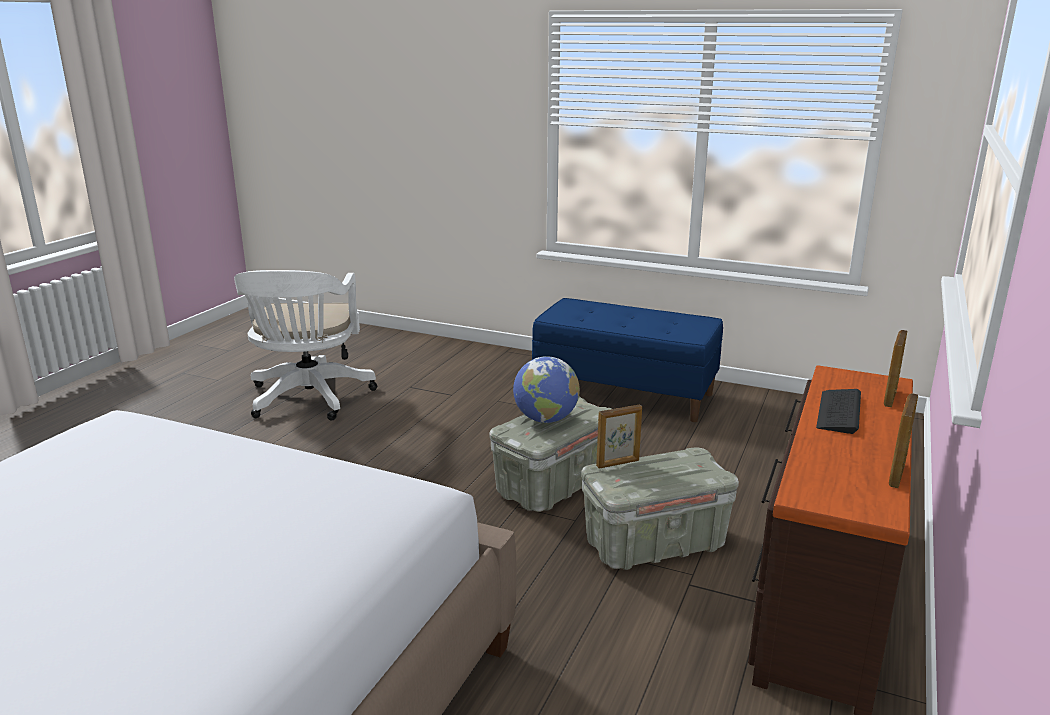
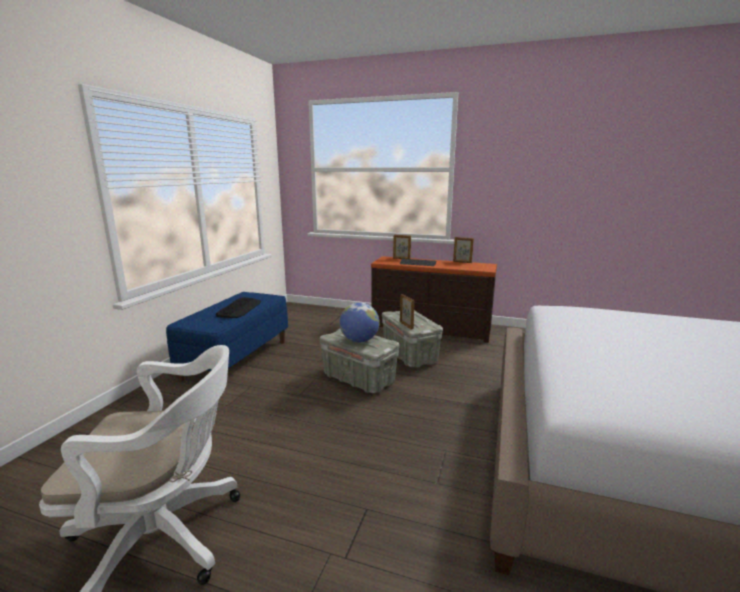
camera: 95 degrees left, 5 degrees down
none -> keyboard [216,297,261,318]

